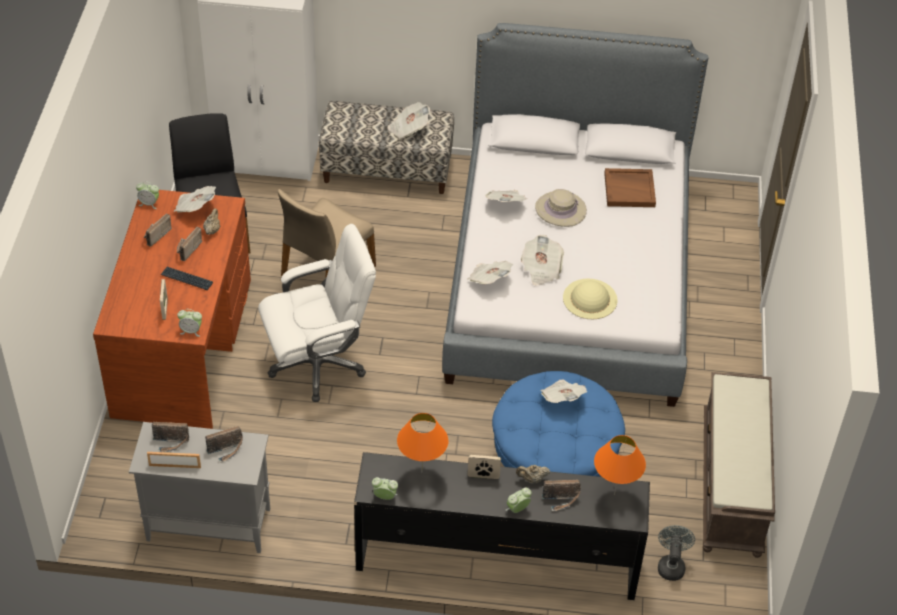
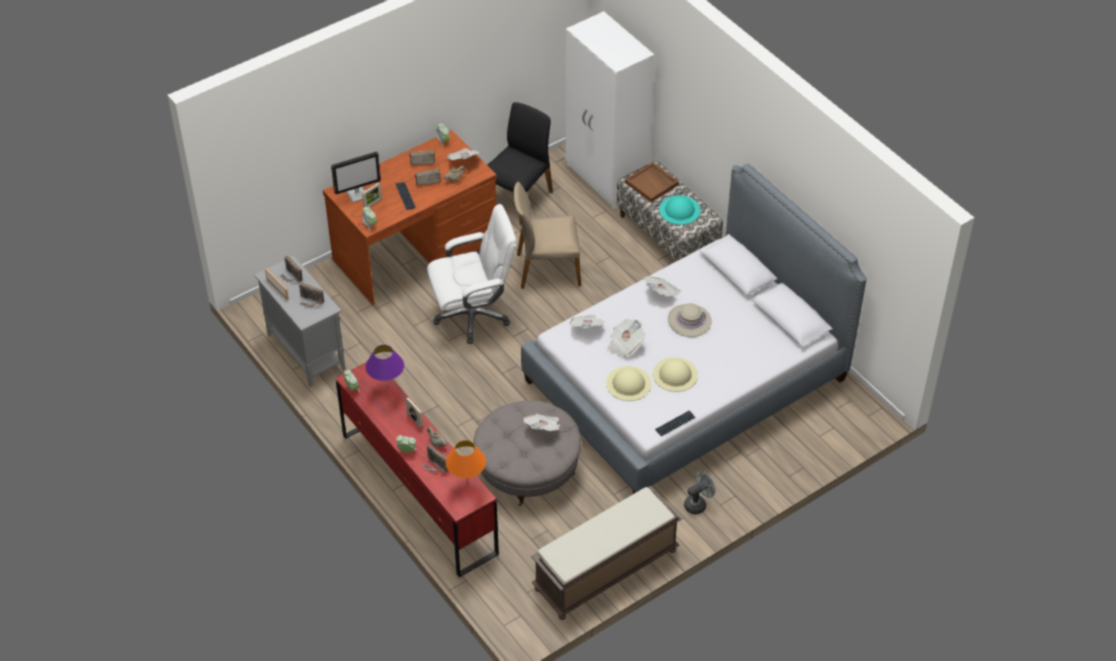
camera: 50 degrees right, 0 degrees up
white office chair [258,224,376,402] -> white office chair turned 45 degrees counterclockwise [427,204,517,344]
black dresser [354,452,650,600] -> red dresser [335,362,499,578]
newspaper [388,102,431,139] -> turquoise hat [659,195,701,225]
orange table lamp [397,413,448,462] -> purple table lamp [365,345,404,392]
blue ottoman [492,371,625,477] -> grey ottoman [473,400,581,506]
brown tray [604,168,656,207] -> brown tray moved to [625,162,679,202]
grey fan [658,525,695,581] -> grey fan moved to [684,471,715,514]
none -> monitor [331,151,381,202]
none -> beige hat [653,357,698,392]
none -> keyboard [655,410,696,437]

